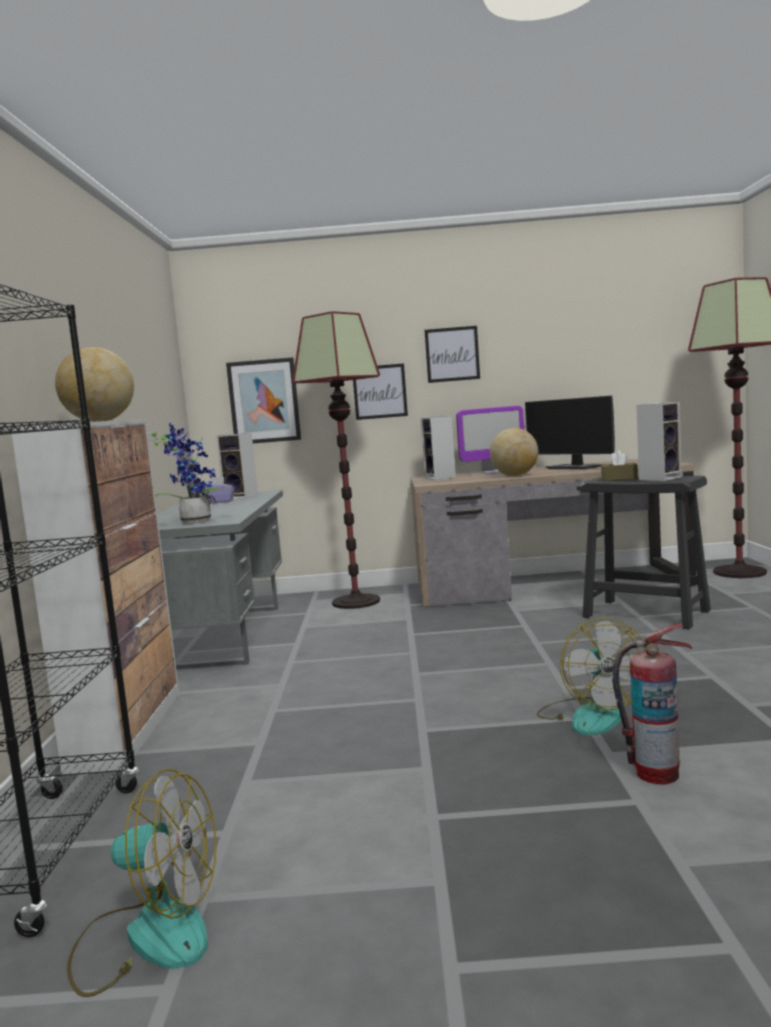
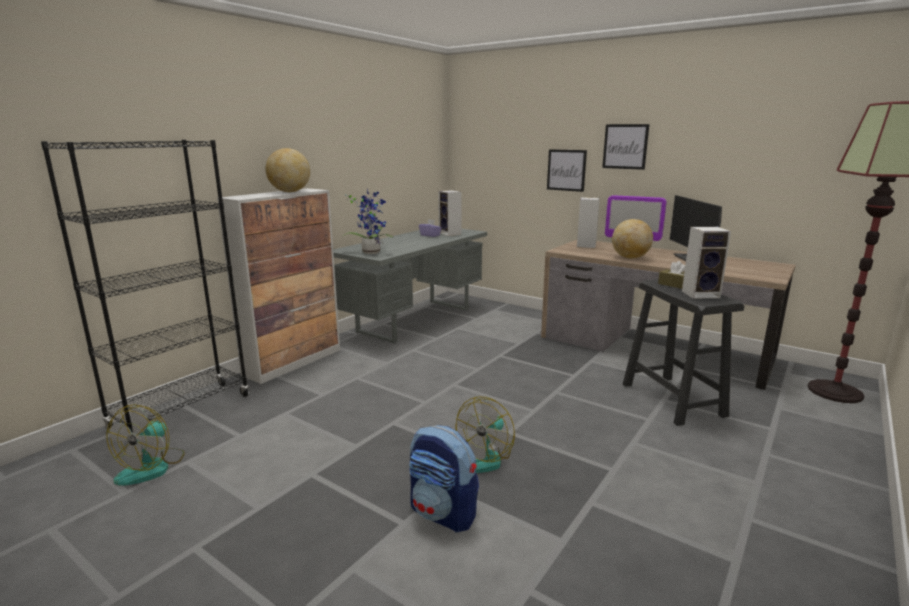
camera: 35 degrees right, 10 degrees up
fan [67,769,217,997] -> fan turned 60 degrees clockwise [107,404,184,486]
picture [226,357,301,443] -> none
floor lamp [292,311,380,609] -> none
fire extinguisher [612,624,692,785] -> backpack [409,425,479,532]

